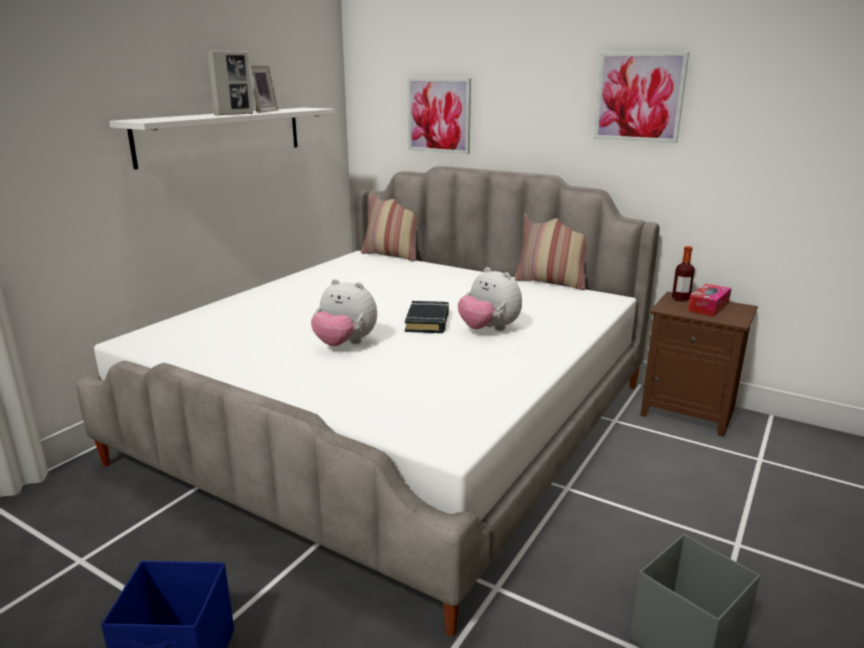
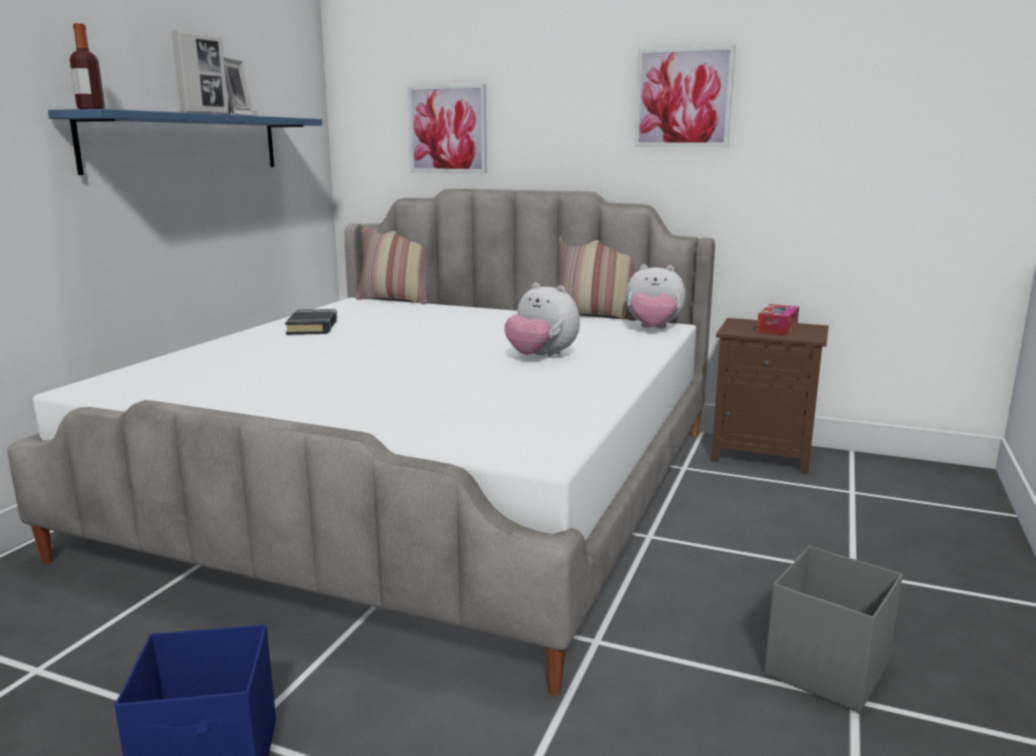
camera: 10 degrees left, 5 degrees down
white shelf [109,108,335,169] -> blue shelf [48,109,322,175]
plush toy [311,279,377,346] -> plush toy moved to [626,264,686,328]
black book [405,301,449,333] -> black book moved to [285,309,337,335]
bottle [672,246,695,302] -> bottle moved to [70,23,105,109]

